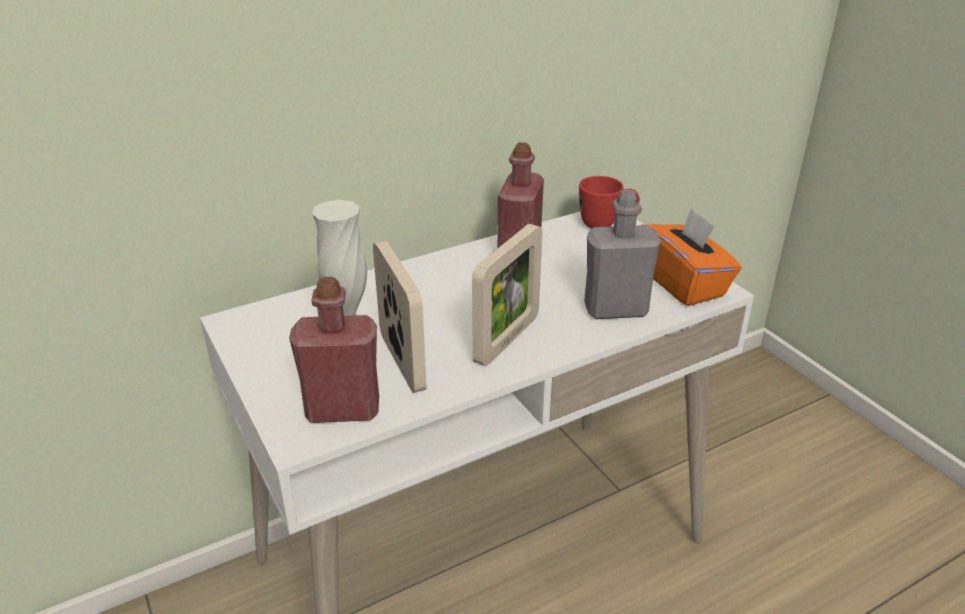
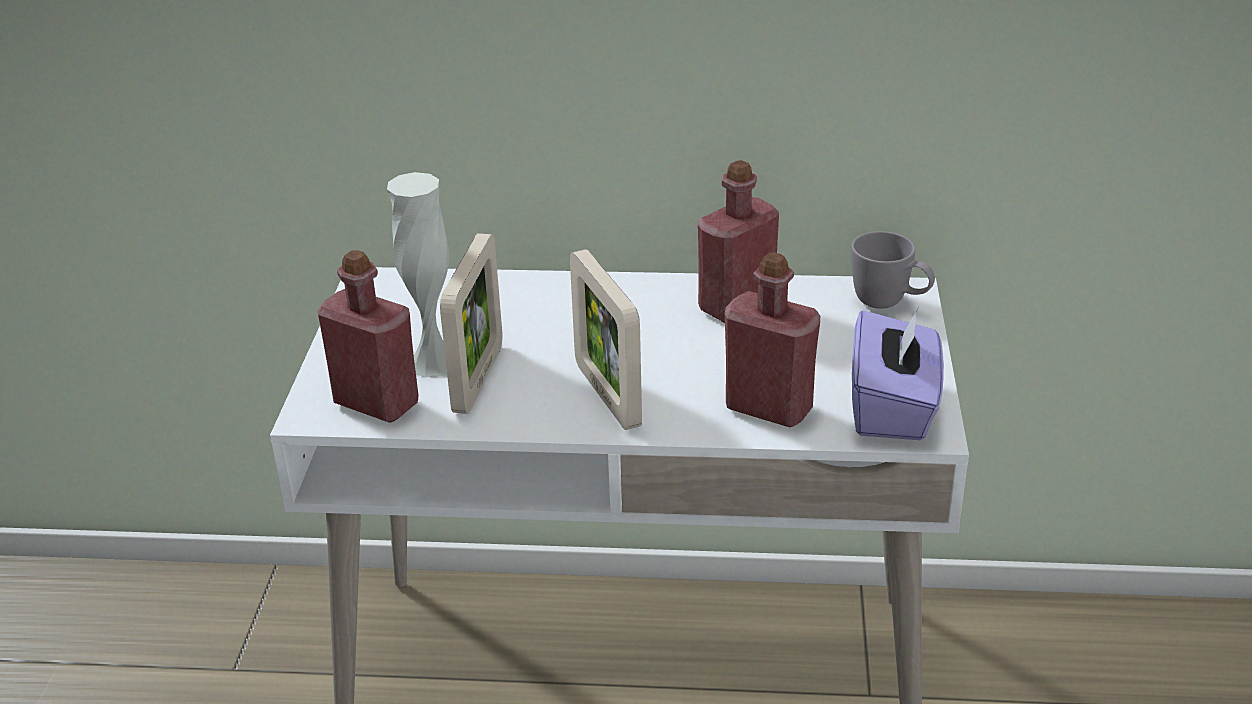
camera: 35 degrees right, 0 degrees up
picture frame [472,224,542,366] -> picture frame turned 90 degrees clockwise [570,249,642,430]
red mug [579,176,640,229] -> grey mug [851,231,935,309]
grey bottle [584,190,661,319] -> red bottle [725,252,820,427]
orange tissue box [641,208,742,306] -> purple tissue box [852,308,944,440]

